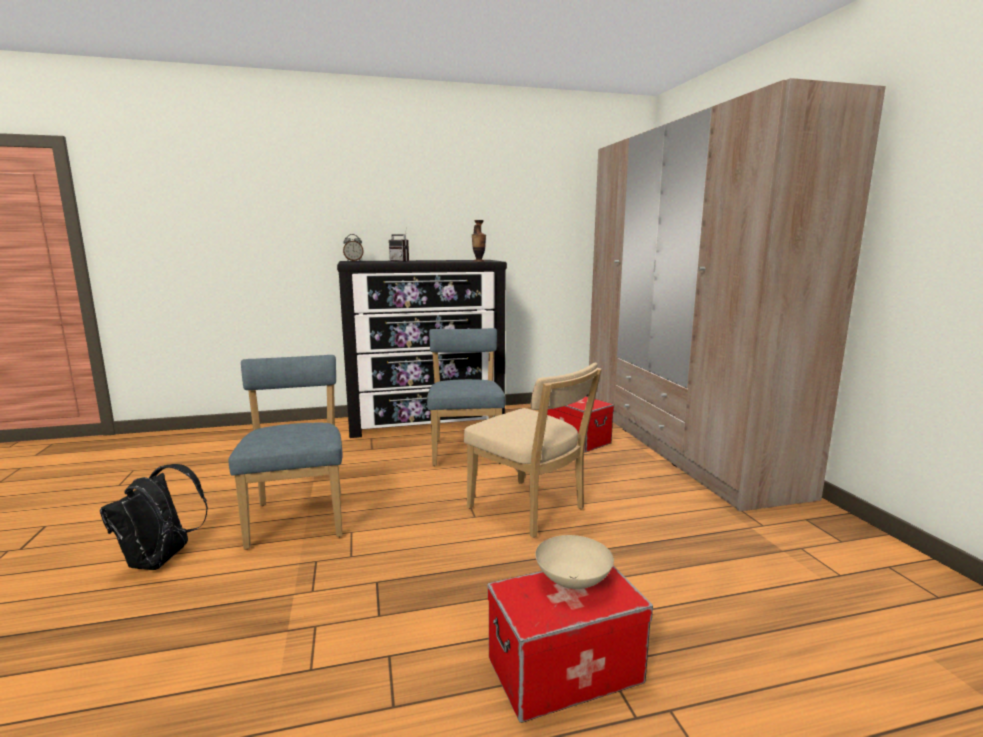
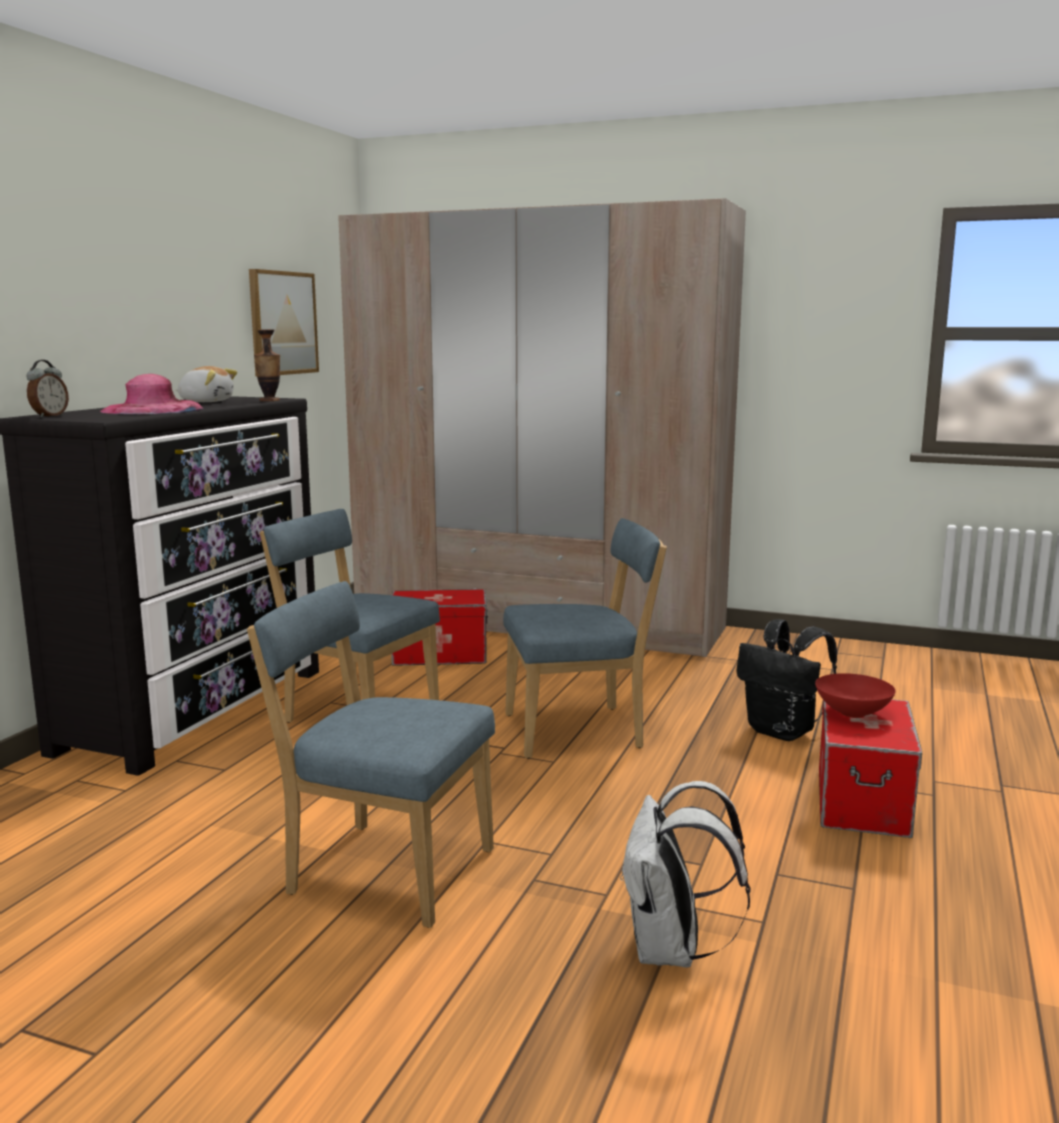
camera: 55 degrees left, 0 degrees up
black backpack [100,464,208,570] -> black backpack moved to [736,619,837,741]
radio [389,227,409,262] -> pink hat [100,374,204,414]
beige chair [464,362,602,538] -> blue chair [503,518,667,759]
beige bowl [535,535,614,589] -> red bowl [815,673,896,718]
none -> plush toy [176,366,237,402]
none -> picture [249,269,319,377]
none -> white backpack [620,781,751,968]

